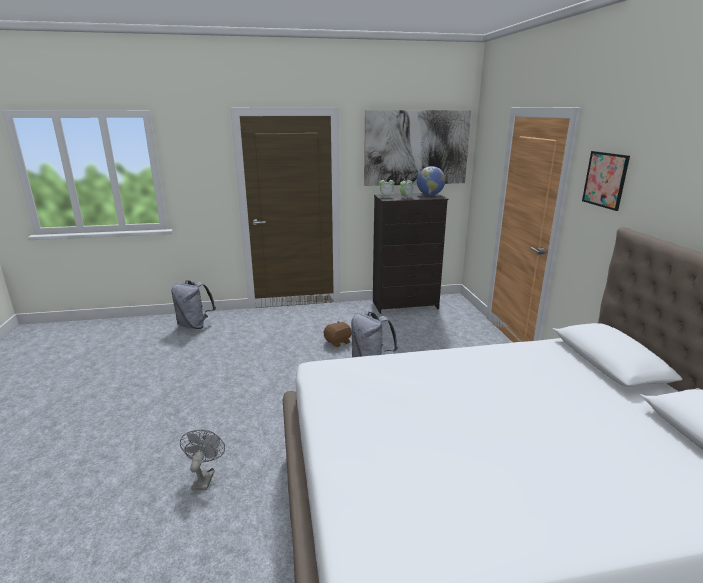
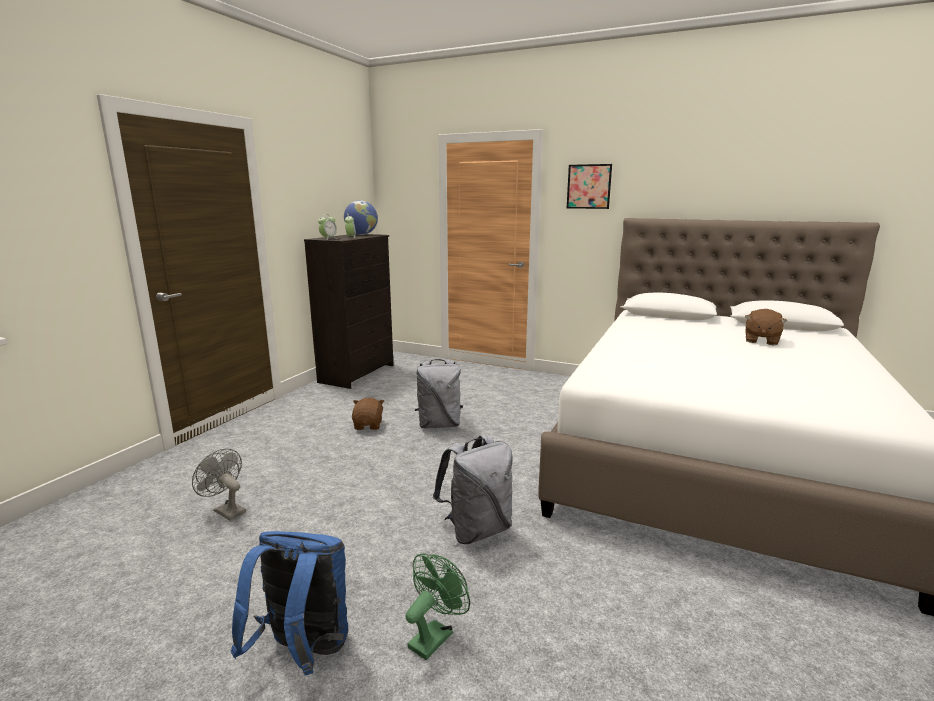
camera: 55 degrees left, 5 degrees down
grey backpack [171,280,216,329] -> grey backpack moved to [433,435,513,544]
grey fan [180,429,225,490] -> grey fan moved to [192,449,246,521]
picture [364,110,471,186] -> none
none -> blue backpack [231,531,349,675]
none -> green fan [405,554,470,660]
none -> brown plush toy [745,309,787,345]

